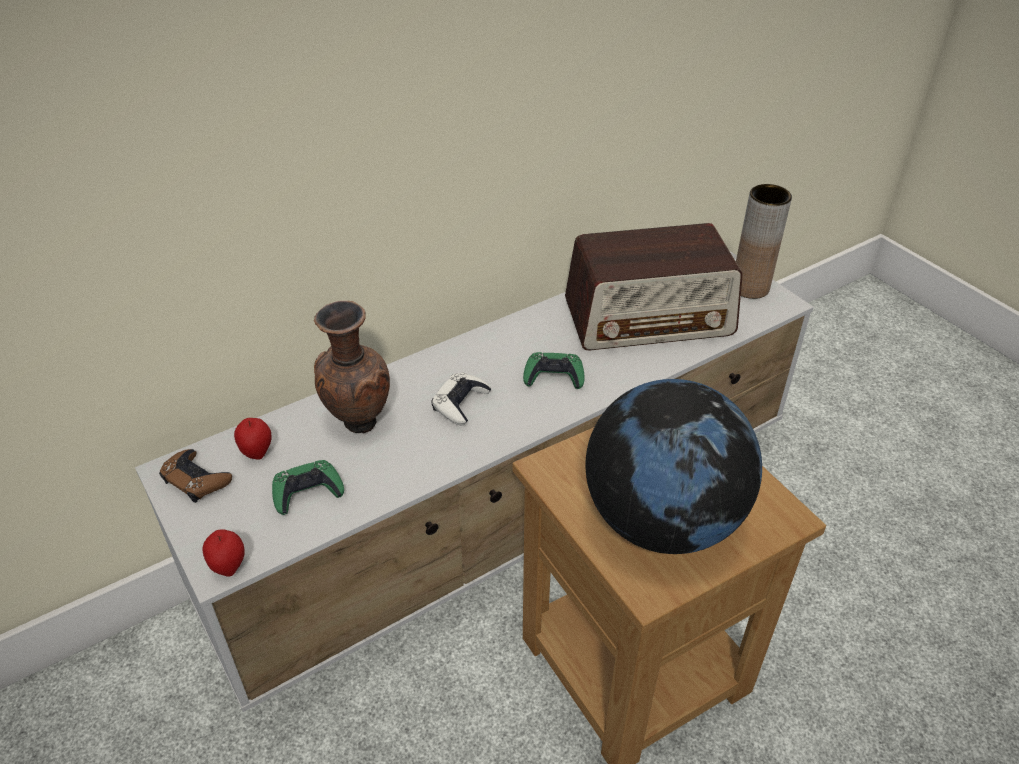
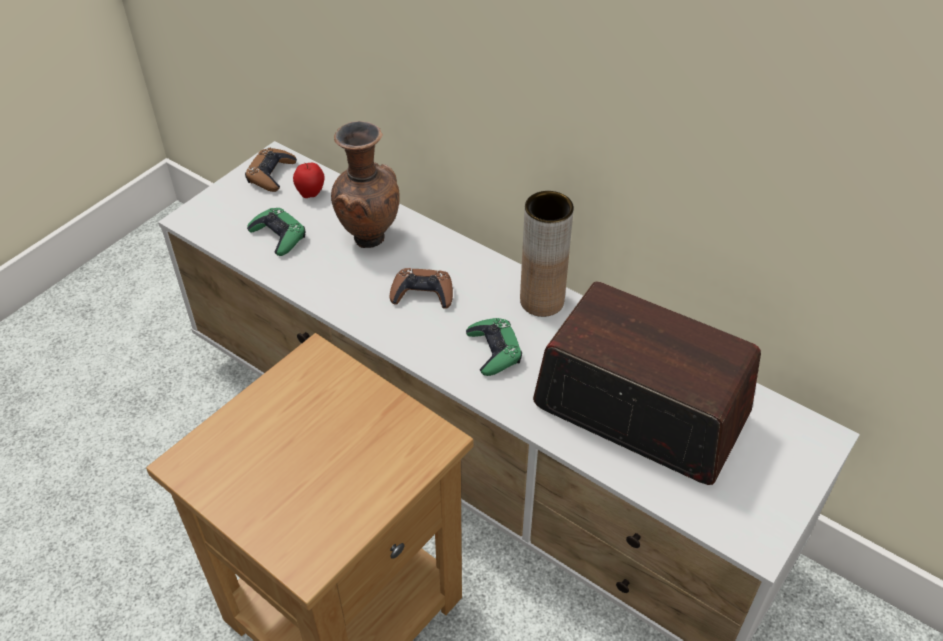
camera: 70 degrees right, 5 degrees up
apple [202,529,245,577] -> none
white game controller [431,372,491,426] -> brown game controller [389,268,453,309]
radio [565,223,742,351] -> radio turned 150 degrees clockwise [533,281,761,485]
globe [585,379,762,554] -> none
brown vase [736,184,792,299] -> brown vase moved to [520,191,574,317]

